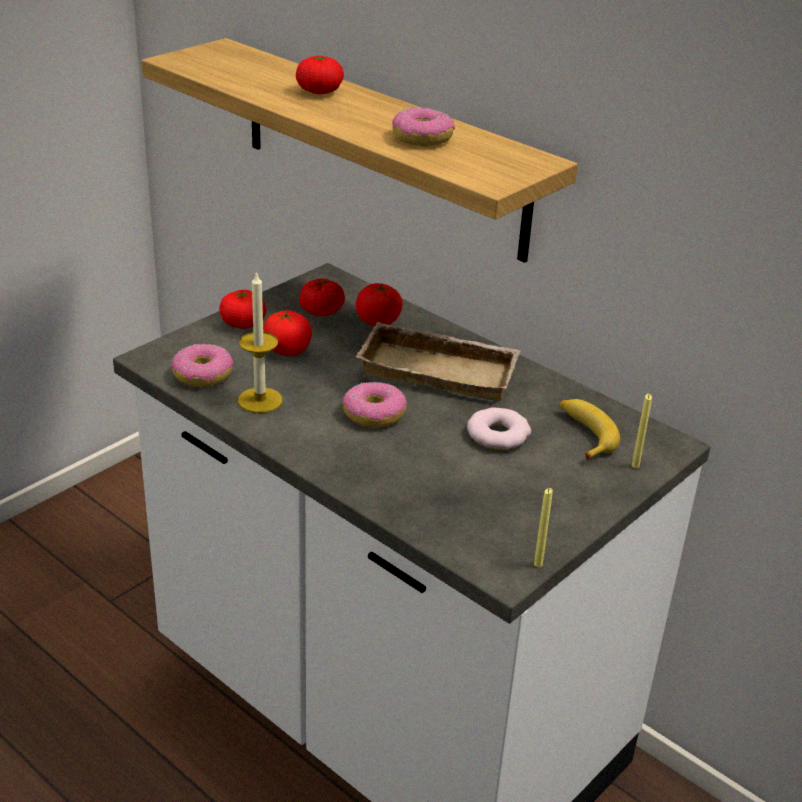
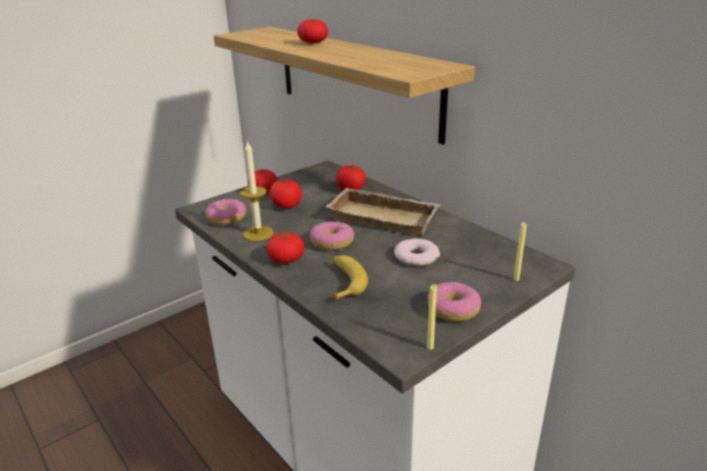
camera: 10 degrees right, 5 degrees down
tomato [299,279,345,316] -> tomato moved to [266,232,305,264]
donut [392,107,455,146] -> donut moved to [427,282,482,322]
banana [560,399,620,460] -> banana moved to [333,255,368,300]

